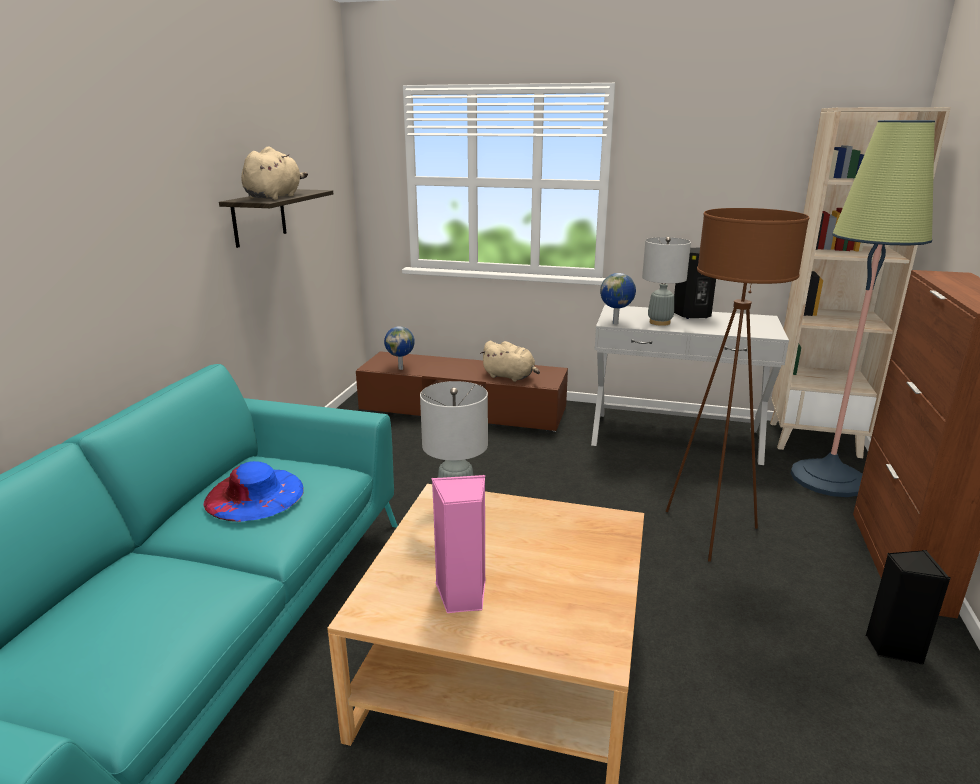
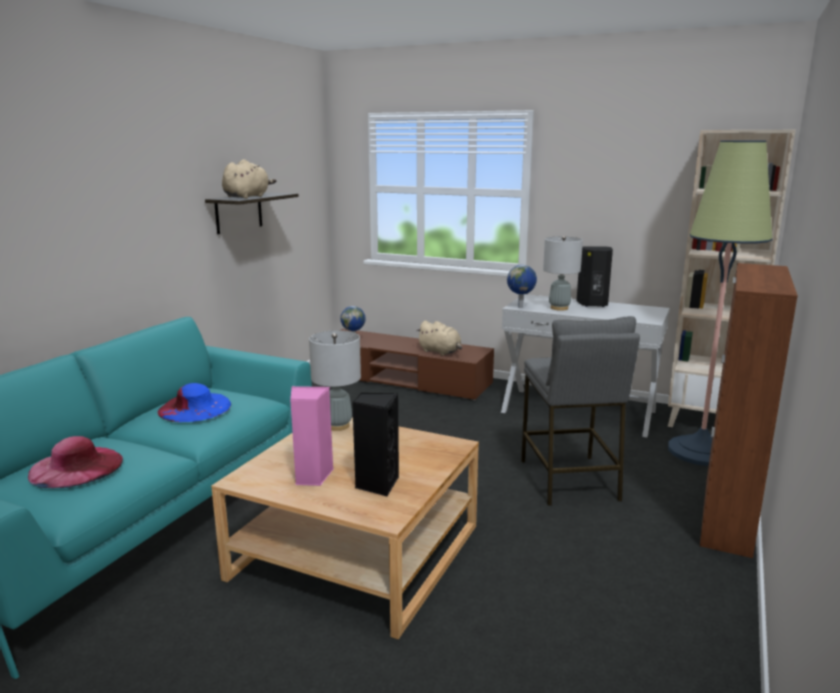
camera: 10 degrees right, 5 degrees down
brown floor lamp [666,208,809,562] -> grey stool [521,316,640,506]
black speaker [865,550,951,665] -> black speaker moved to [352,393,399,497]
none -> pink hat [28,436,123,488]

